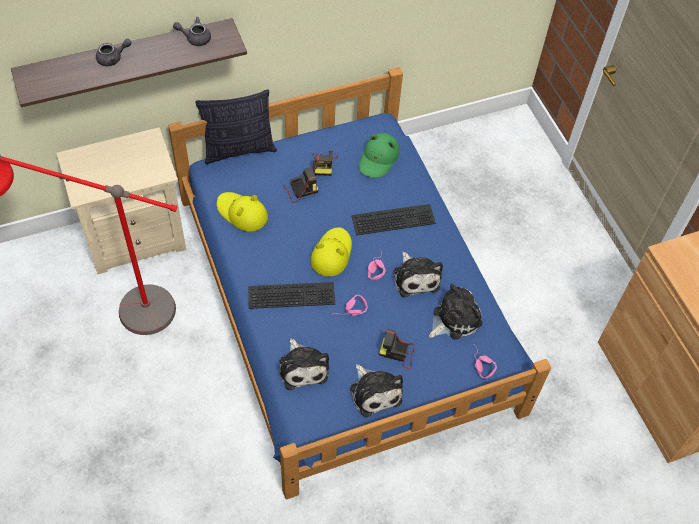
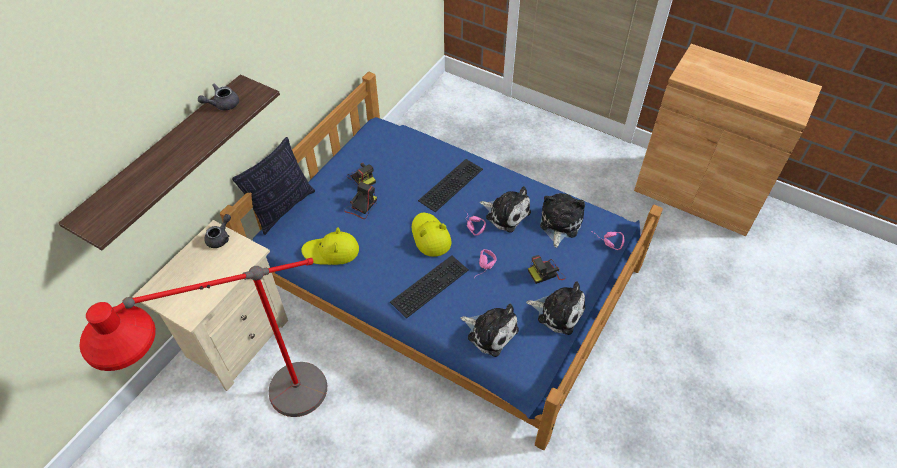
camera: 35 degrees left, 5 degrees down
grey teapot [96,39,131,66] -> grey teapot moved to [204,214,231,248]
green hat [359,133,399,178] -> none

